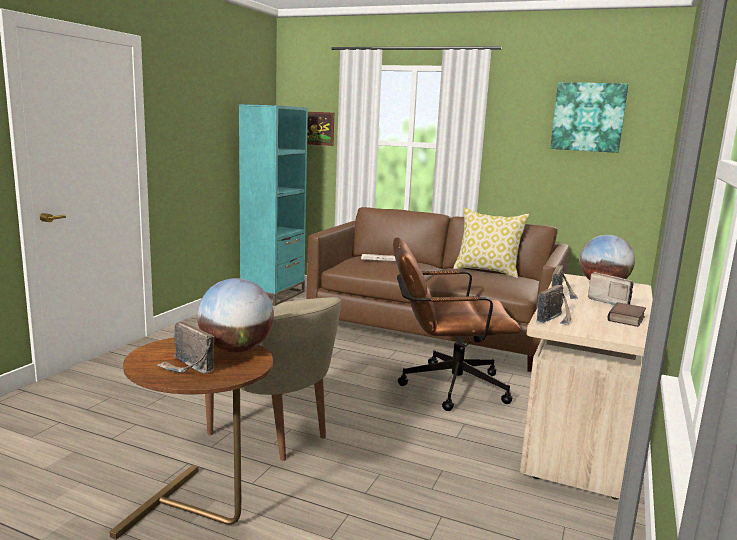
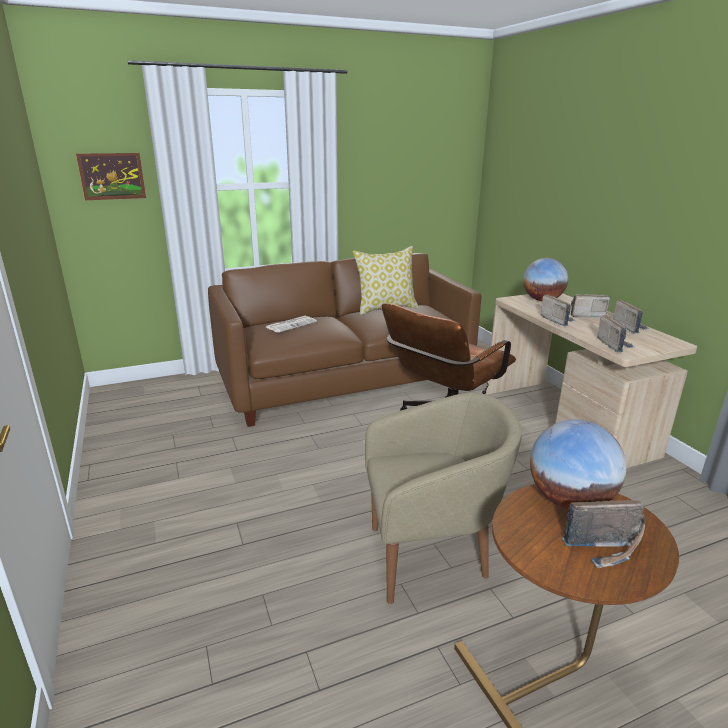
camera: 45 degrees left, 10 degrees up
turquoise bookcase [239,104,308,306] -> none
picture [550,82,628,153] -> none
book [607,302,646,327] -> radio [613,300,649,334]

